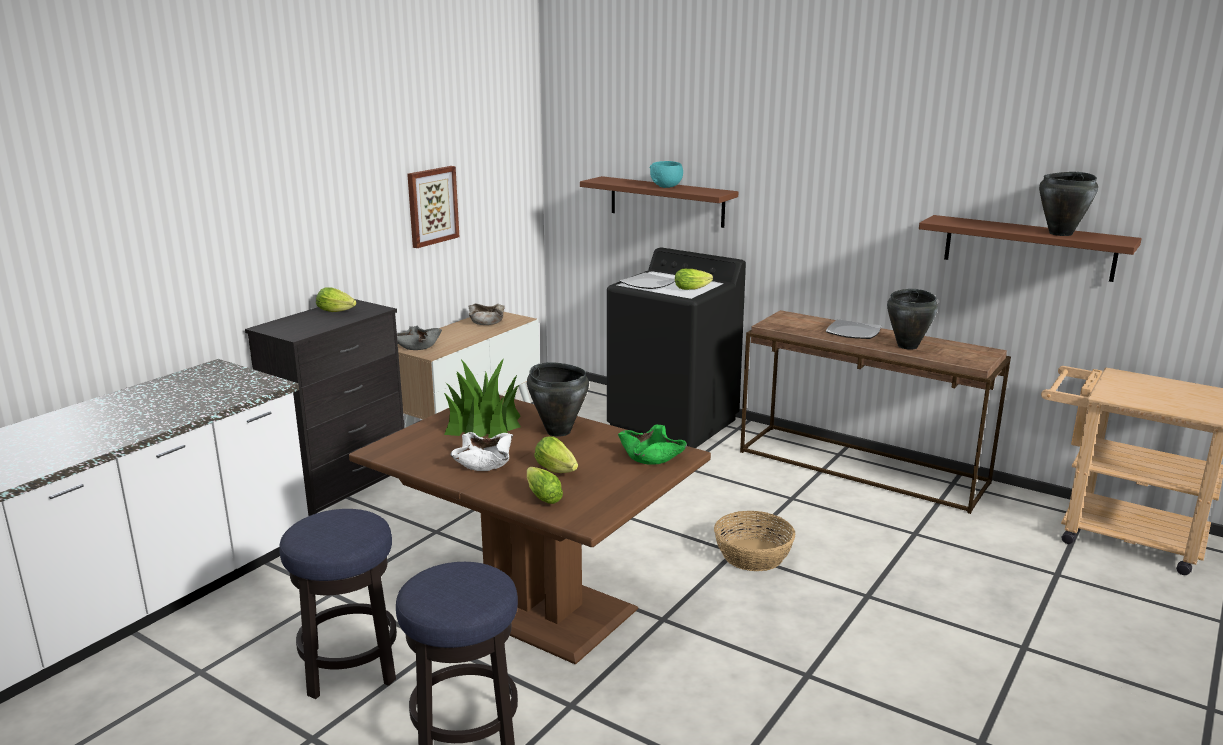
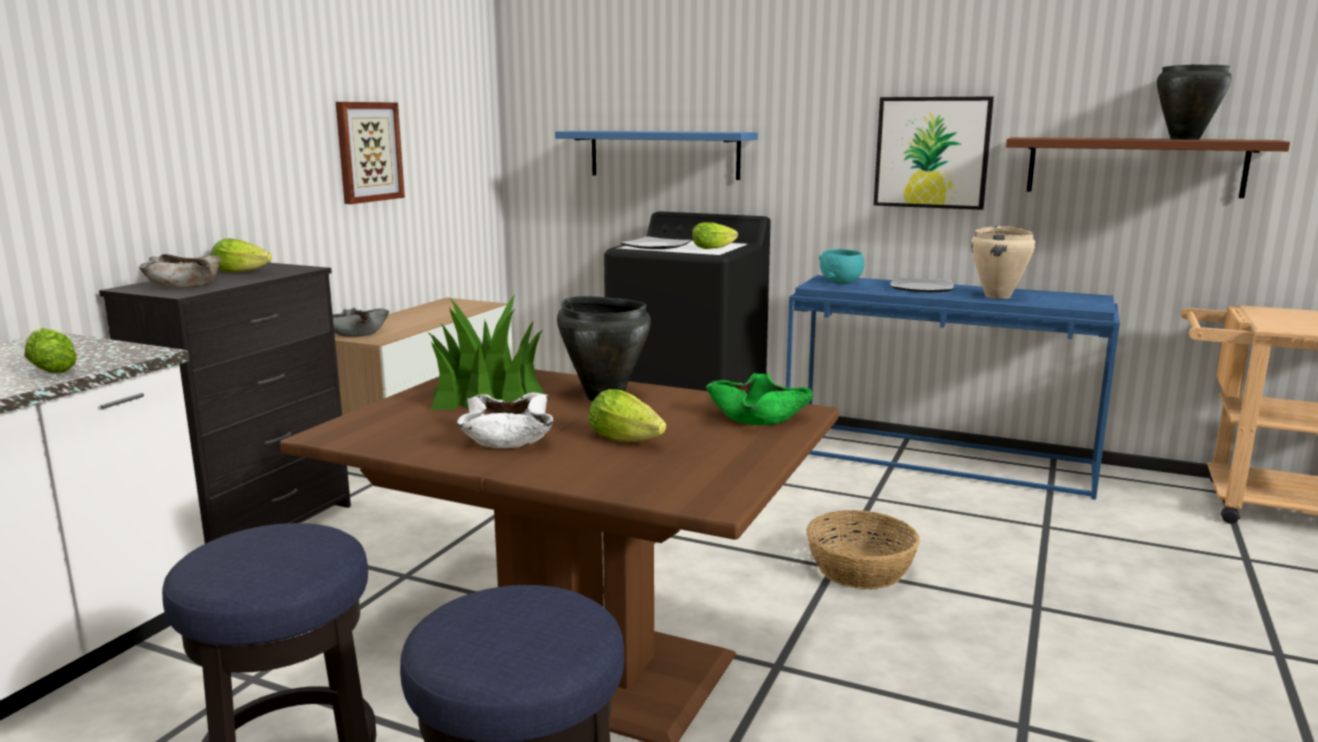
camera: 10 degrees left, 5 degrees down
beige bowl [469,303,505,325] -> beige bowl moved to [139,254,221,288]
lettuce [527,467,563,504] -> lettuce moved to [24,328,77,373]
brown shelf [580,176,738,228] -> blue shelf [555,131,758,180]
turquoise bowl [649,161,683,188] -> turquoise bowl moved to [819,249,864,284]
brown console table [740,310,1011,514] -> blue console table [786,275,1120,500]
black cooking pot [887,289,938,349] -> beige cooking pot [971,226,1036,299]
none -> picture [874,97,994,210]

